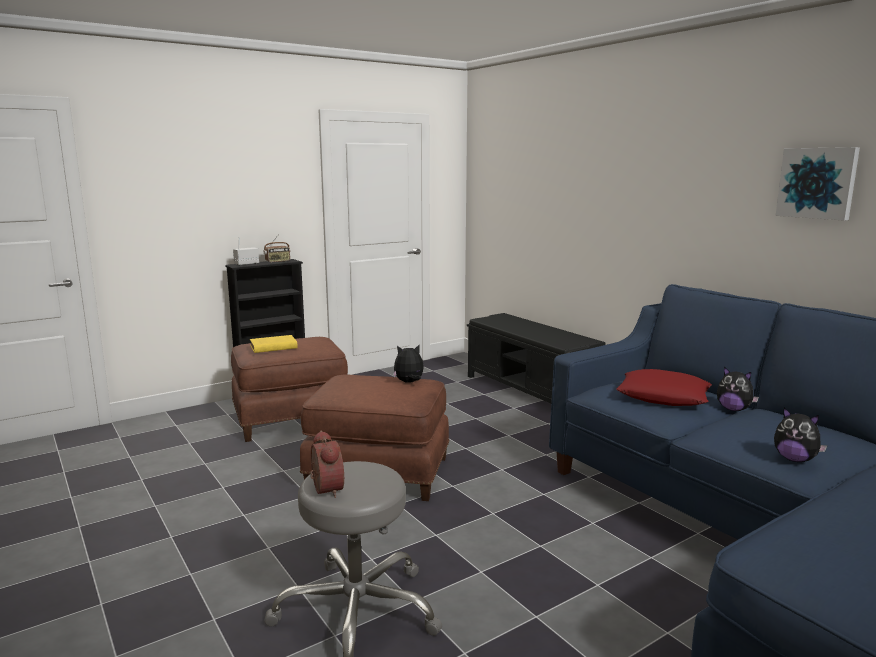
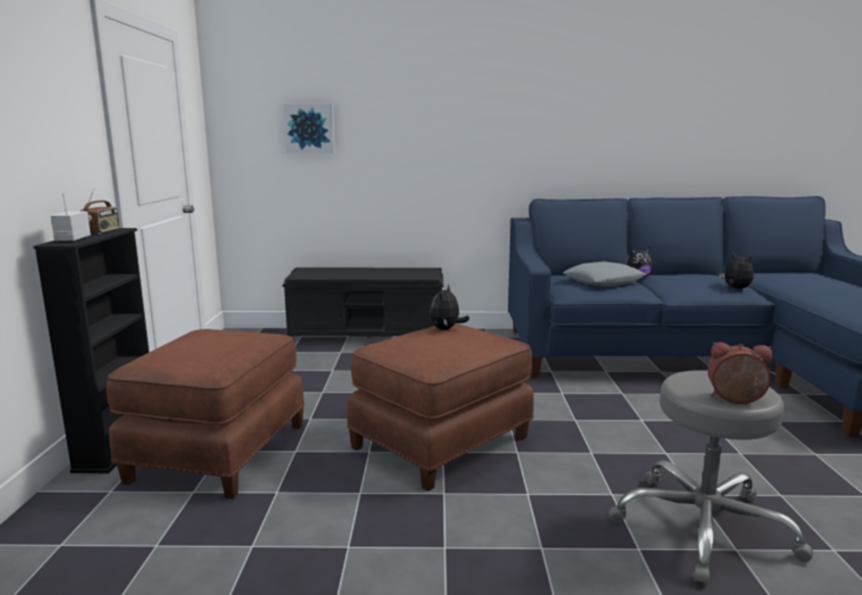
camera: 55 degrees left, 0 degrees up
yellow book [250,335,298,353] -> none
red pillow [616,369,712,406] -> grey pillow [563,261,646,287]
plush toy [774,408,827,462] -> plush toy turned 105 degrees counterclockwise [719,253,754,289]
picture [775,147,860,221] -> picture moved to [283,103,335,153]

